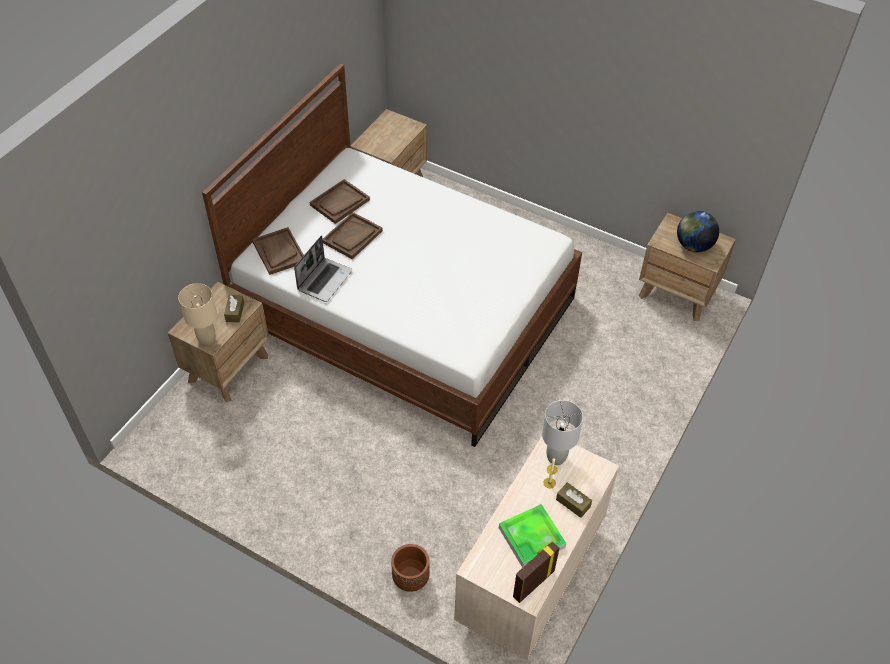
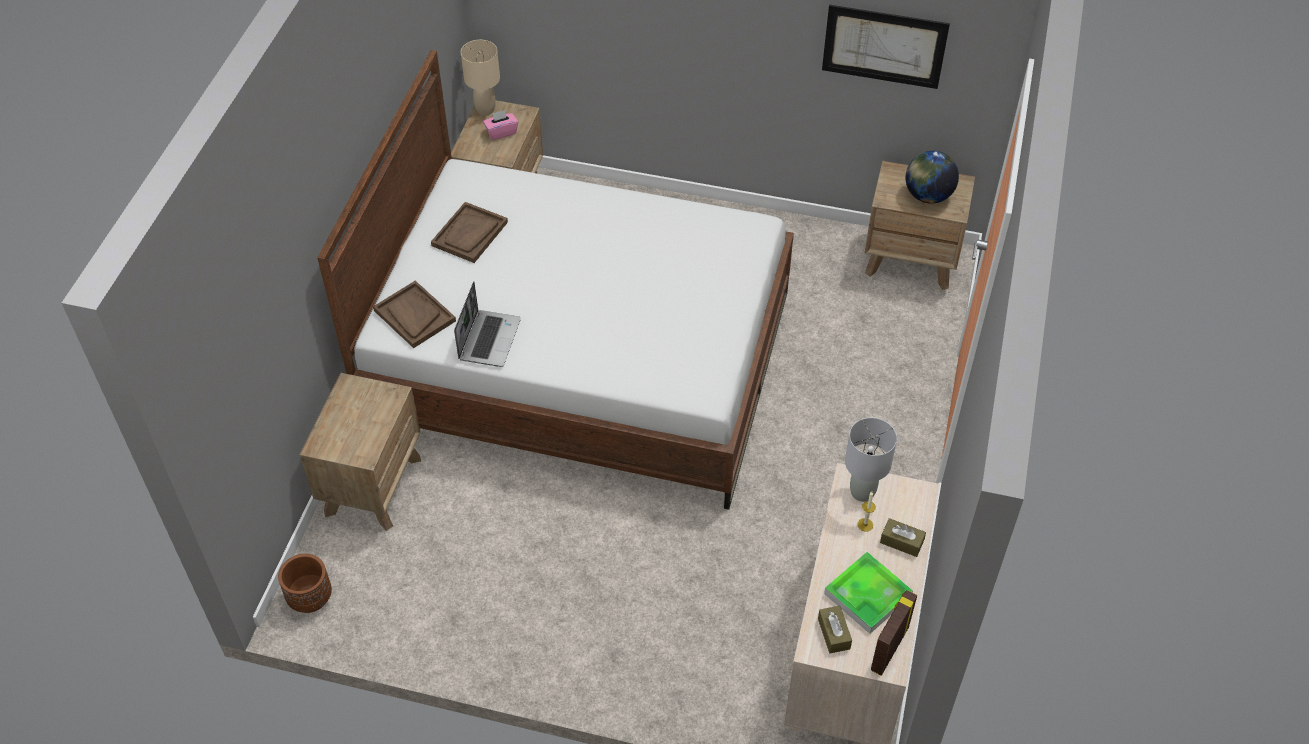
camera: 15 degrees left, 0 degrees up
beige table lamp [178,283,217,345] -> beige table lamp moved to [461,40,500,115]
brown tissue box [224,295,244,323] -> brown tissue box moved to [818,606,852,653]
brown tray [323,212,383,259] -> none
brown planter [391,544,430,592] -> brown planter moved to [278,554,332,613]
none -> pink tissue box [483,110,518,140]
none -> picture [822,5,950,89]

